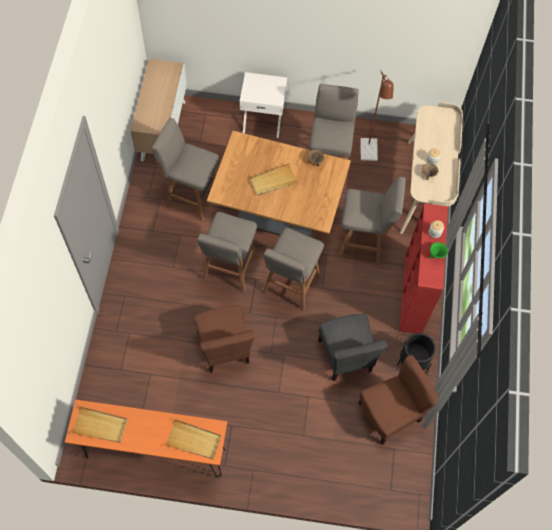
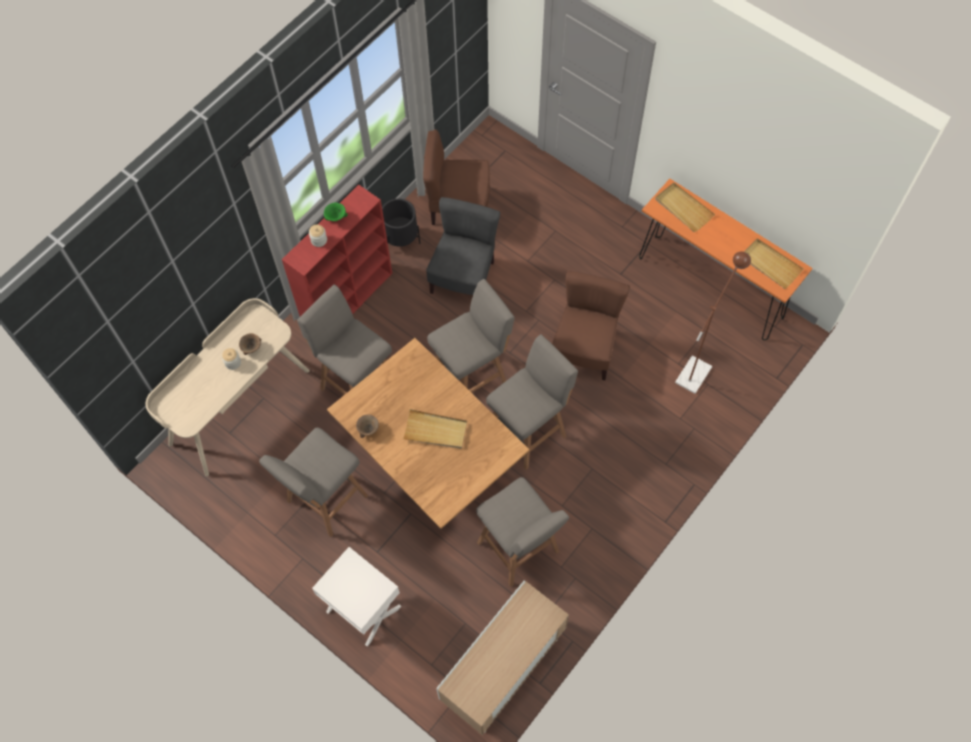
camera: 145 degrees left, 0 degrees up
brown floor lamp [360,70,394,161] -> brown floor lamp moved to [675,252,751,394]

